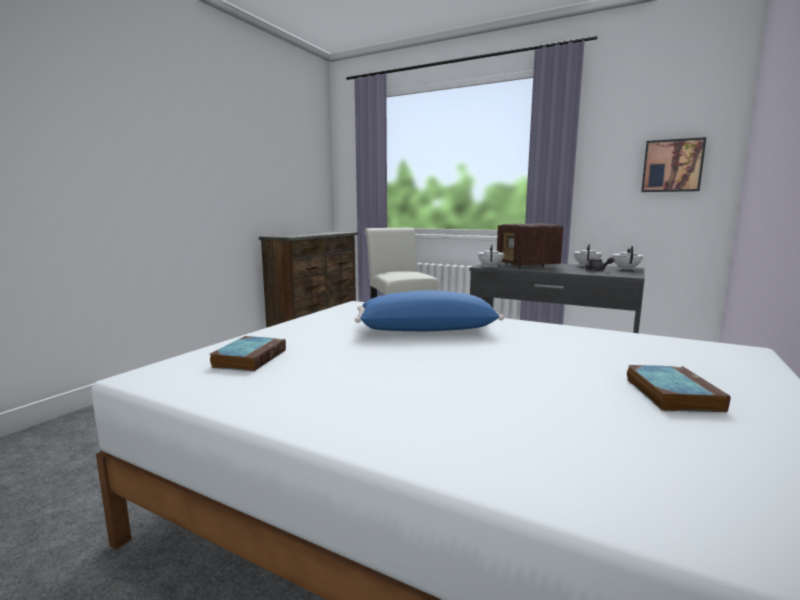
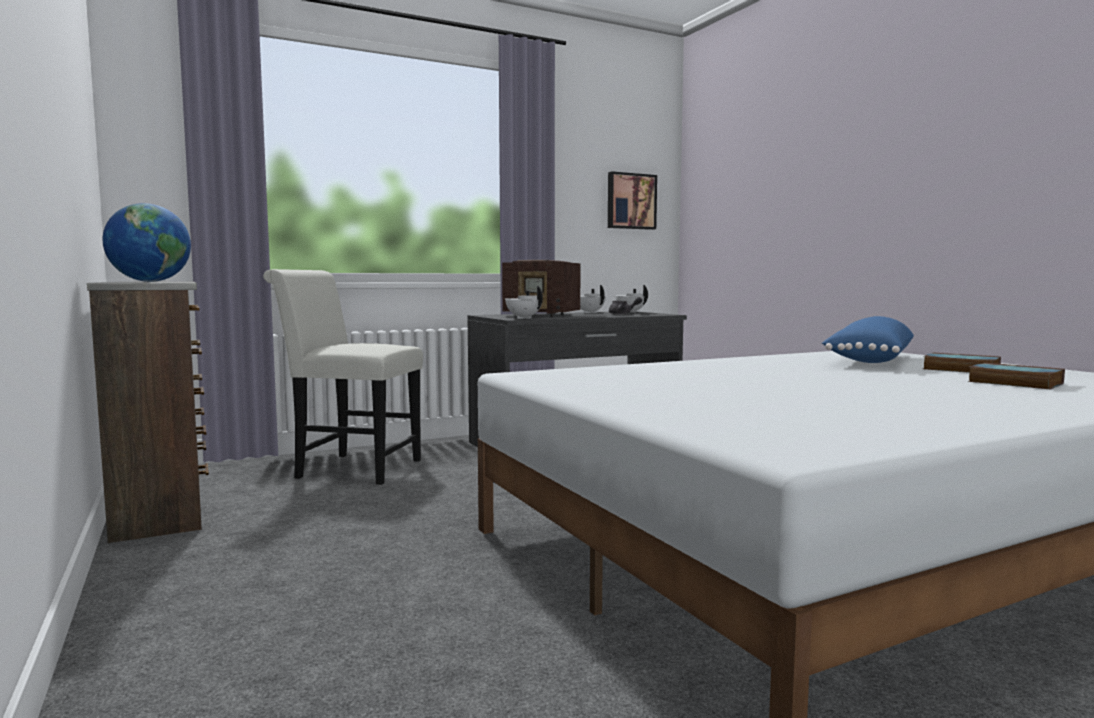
camera: 55 degrees left, 5 degrees down
book [210,336,286,371] -> book moved to [968,363,1065,389]
blue pillow [355,290,504,331] -> blue pillow moved to [822,316,914,363]
none -> globe [103,203,191,282]

